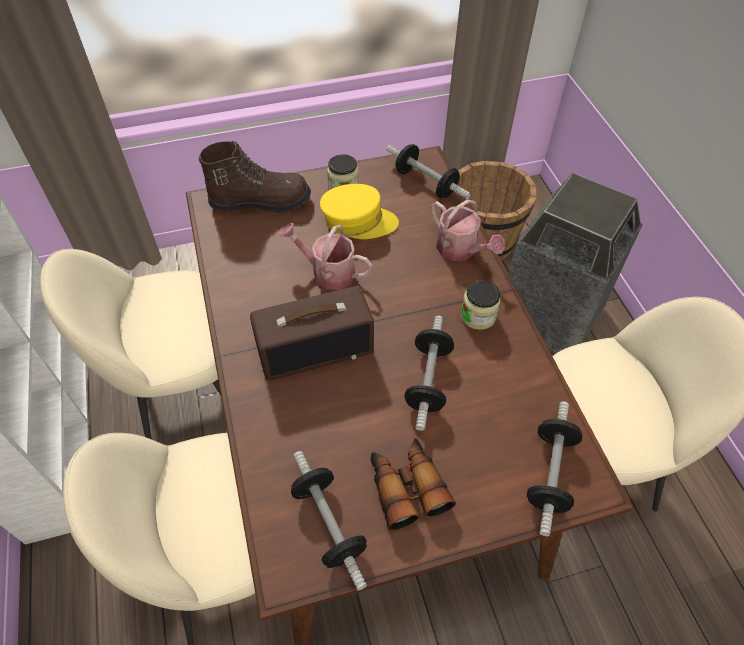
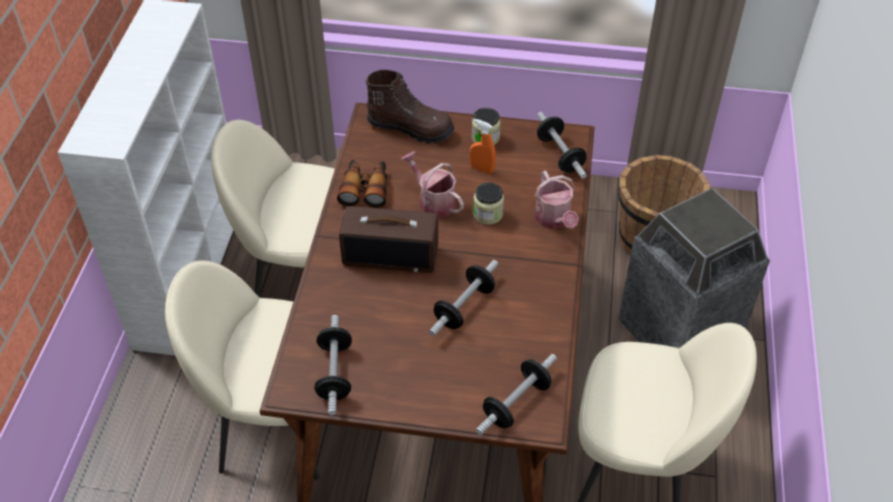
camera: 25 degrees right, 5 degrees down
yellow cap [320,184,399,239] -> orange spray bottle [470,119,496,174]
binoculars [371,438,456,530] -> binoculars moved to [337,160,387,208]
jar [461,280,501,330] -> jar moved to [473,182,504,225]

